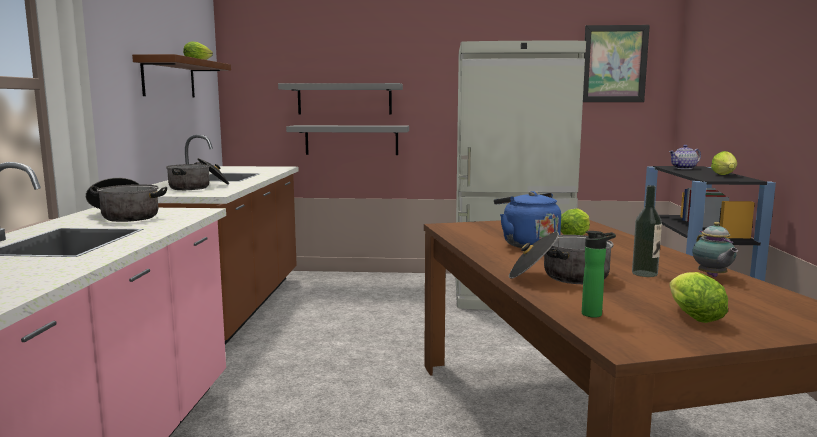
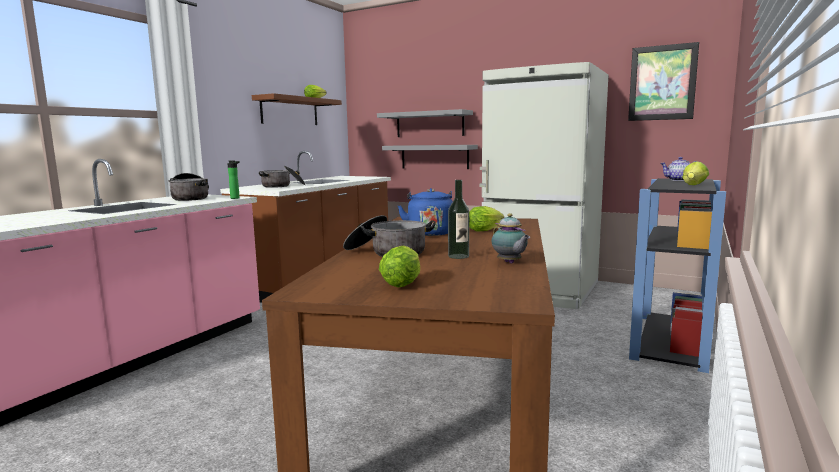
camera: 25 degrees right, 0 degrees up
bottle [582,231,616,318] -> bottle moved to [228,161,240,199]
teapot [692,222,738,277] -> teapot turned 45 degrees counterclockwise [492,213,530,264]

